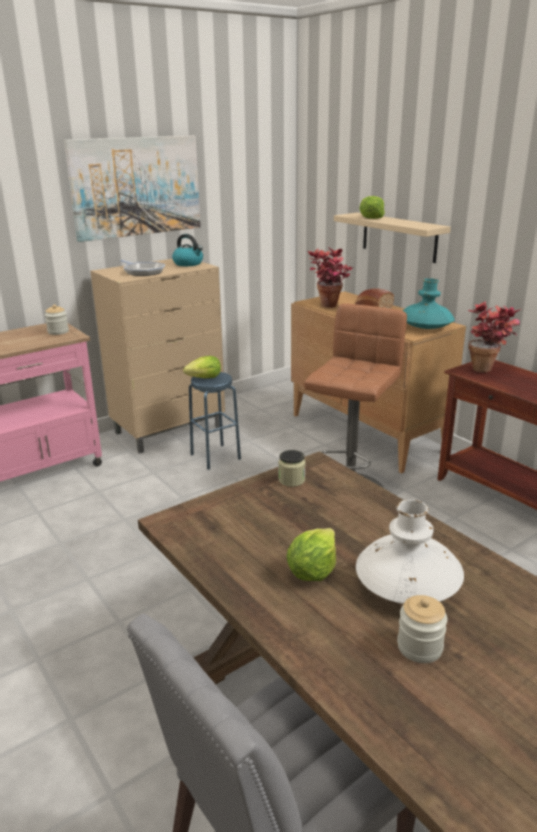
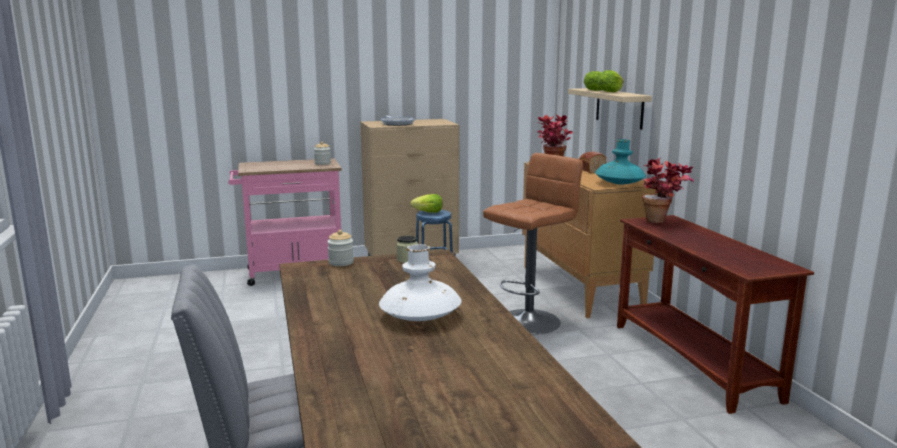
camera: 20 degrees right, 10 degrees down
picture [64,136,201,242] -> none
kettle [172,234,203,266] -> none
lettuce [286,528,336,581] -> lettuce moved to [598,70,624,93]
jar [397,595,447,663] -> jar moved to [327,230,354,266]

